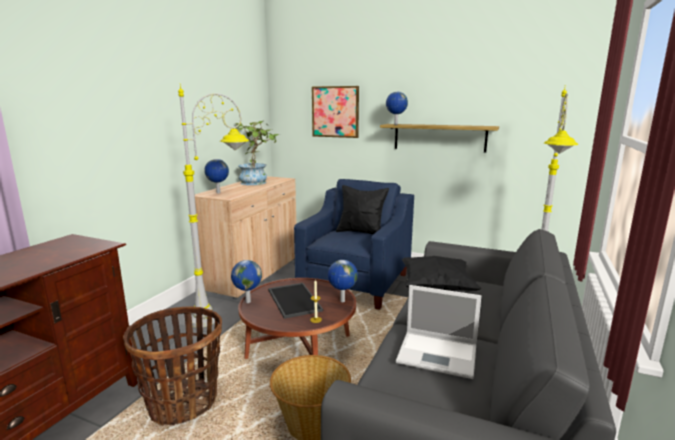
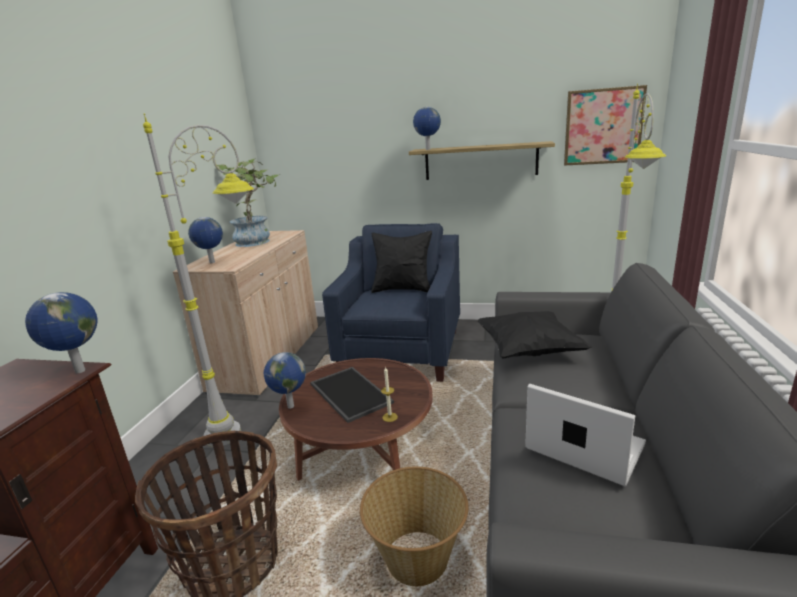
camera: 10 degrees left, 5 degrees up
picture [312,86,359,138] -> picture moved to [564,85,647,165]
globe [328,260,358,302] -> globe moved to [25,292,97,373]
laptop [396,285,481,379] -> laptop turned 150 degrees counterclockwise [525,384,646,487]

